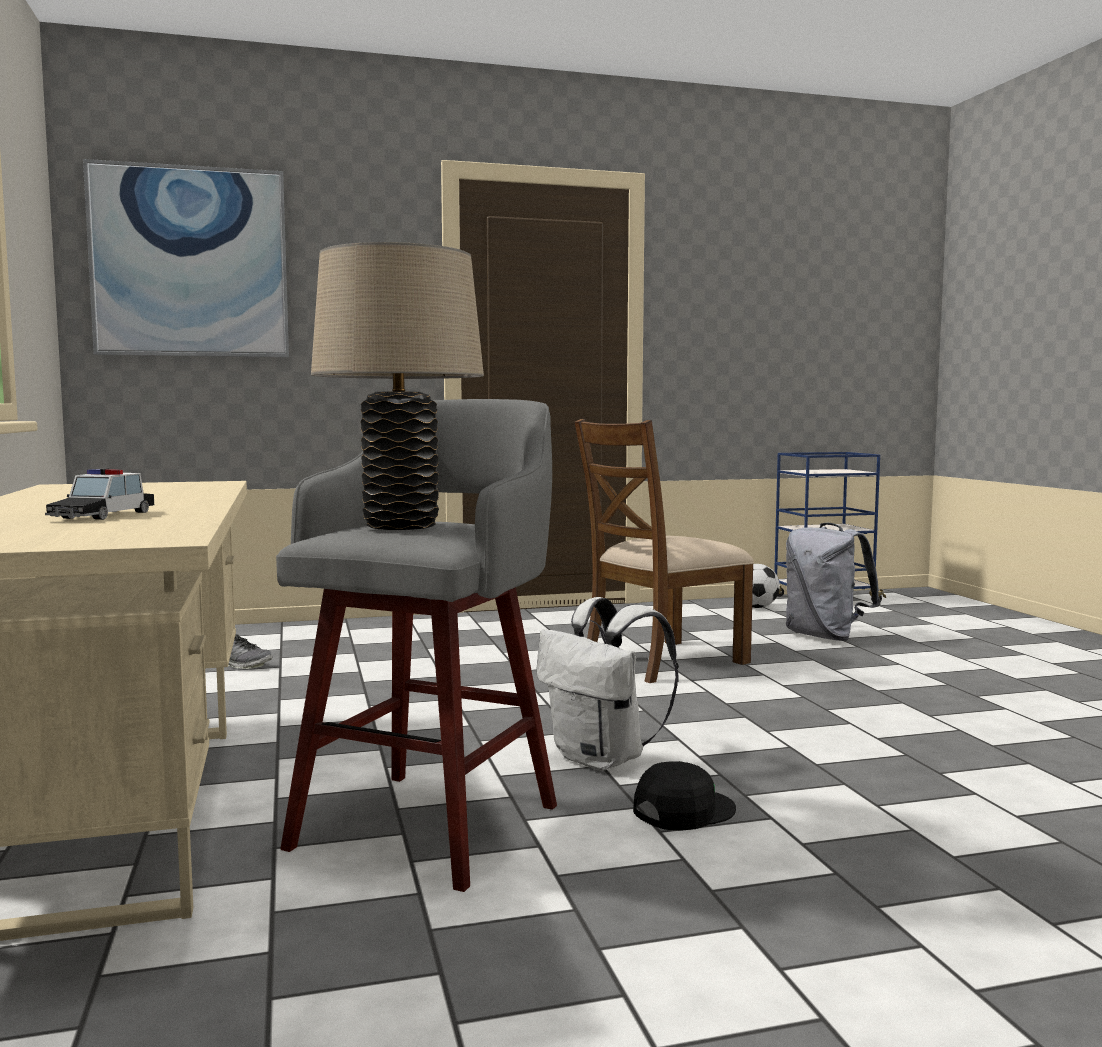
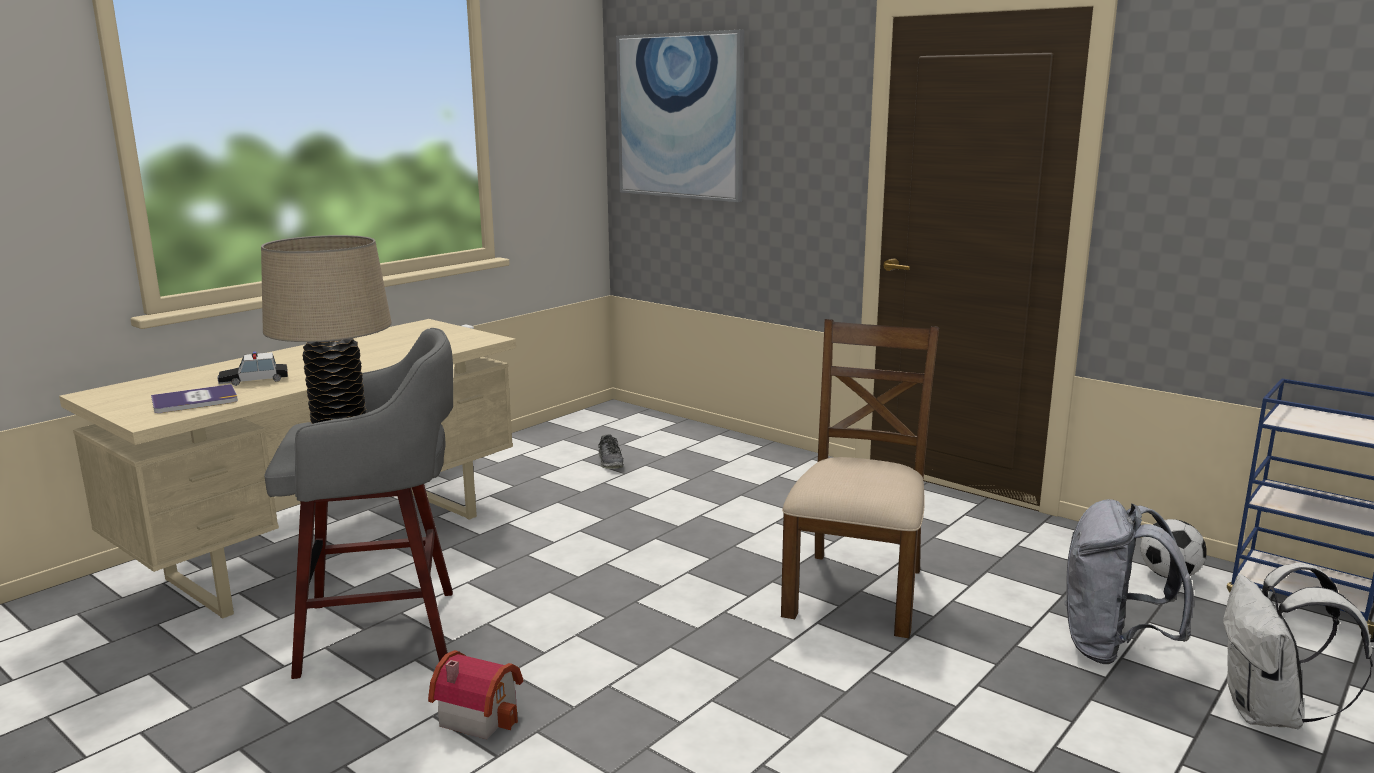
camera: 55 degrees right, 10 degrees up
white backpack [536,597,679,771] -> white backpack moved to [1223,563,1373,729]
brown chair [575,419,754,683] -> brown chair turned 90 degrees clockwise [781,319,939,638]
black cap [633,761,736,831] -> toy house [428,650,523,739]
none -> book [151,384,238,413]

